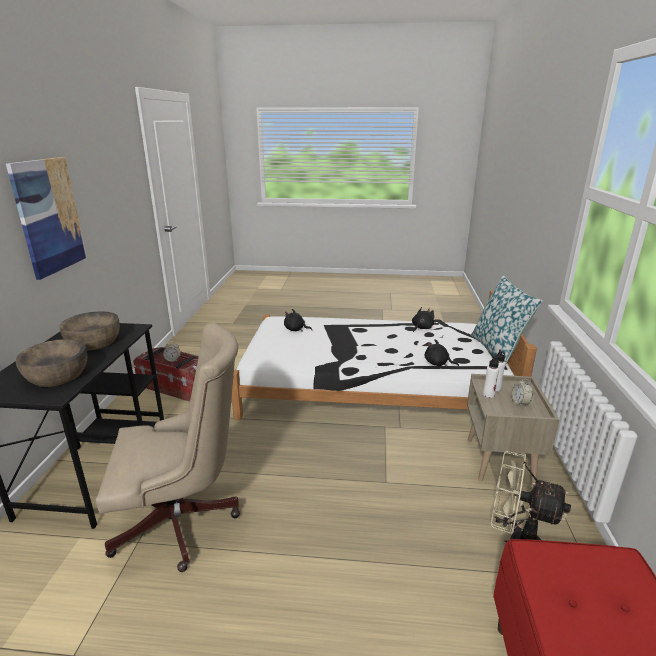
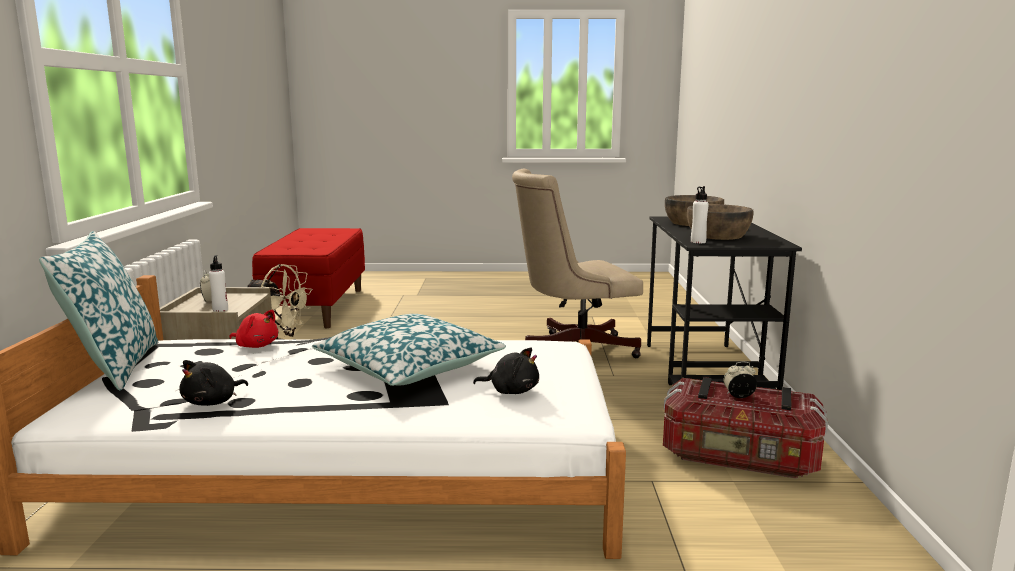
camera: 175 degrees right, 10 degrees down
picture [6,157,87,280] -> none
black plush toy [425,339,459,367] -> red plush toy [229,310,278,348]
white bottle [483,355,499,398] -> white bottle moved to [691,186,709,243]
none -> pillow [312,314,506,386]

